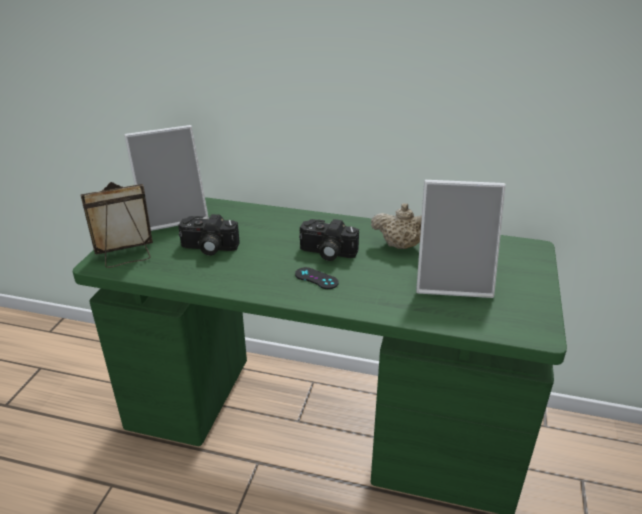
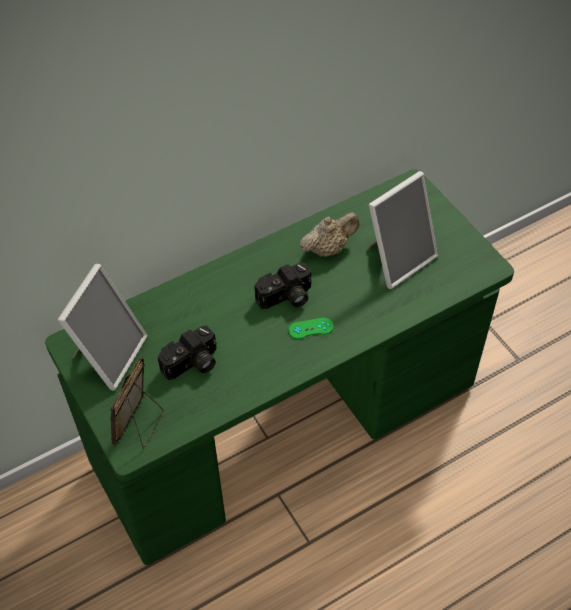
camera: 45 degrees left, 20 degrees up
black game controller [295,267,339,289] -> green game controller [289,318,334,339]

